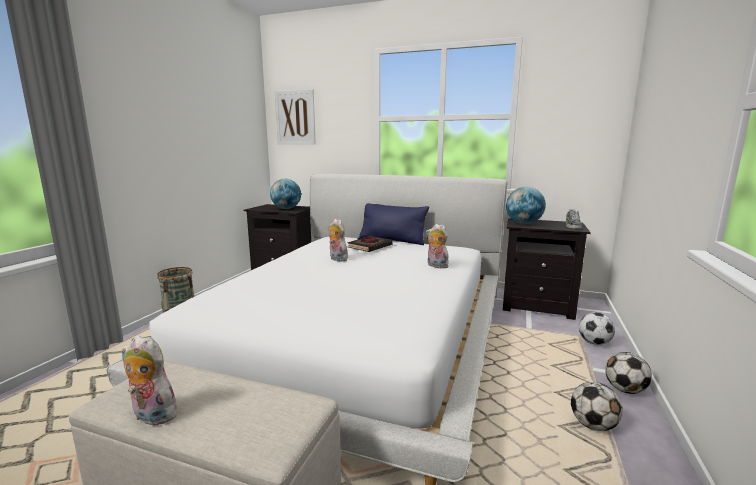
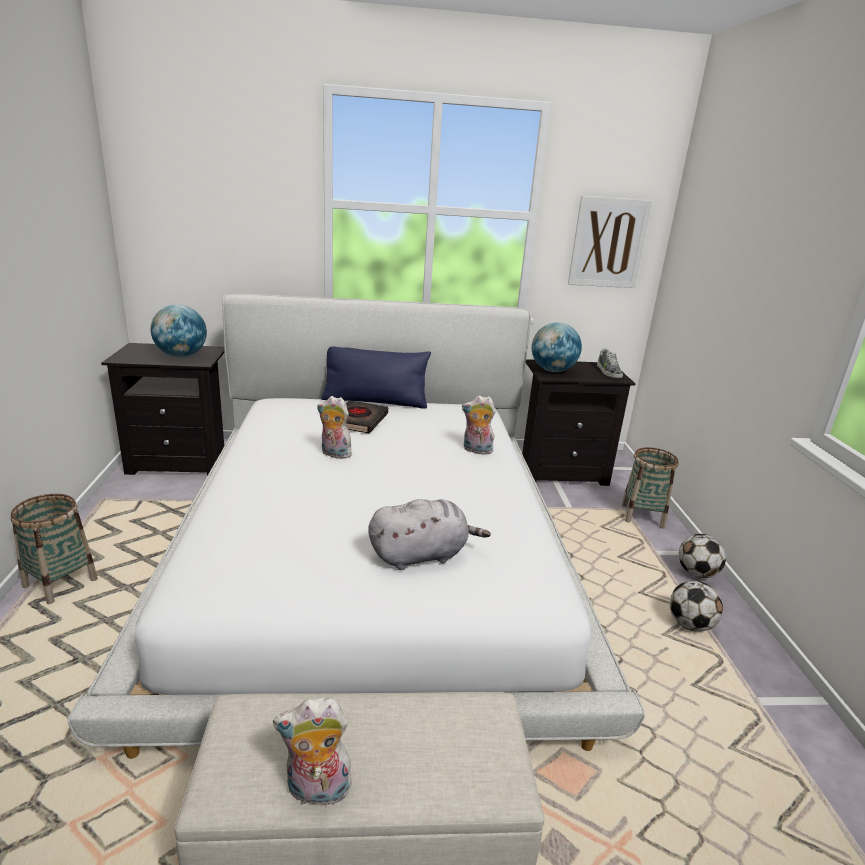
camera: 25 degrees left, 10 degrees up
picture [275,89,316,145] -> picture moved to [568,196,652,288]
football [579,312,615,345] -> basket [622,447,679,528]
none -> grey plush toy [369,499,491,570]

